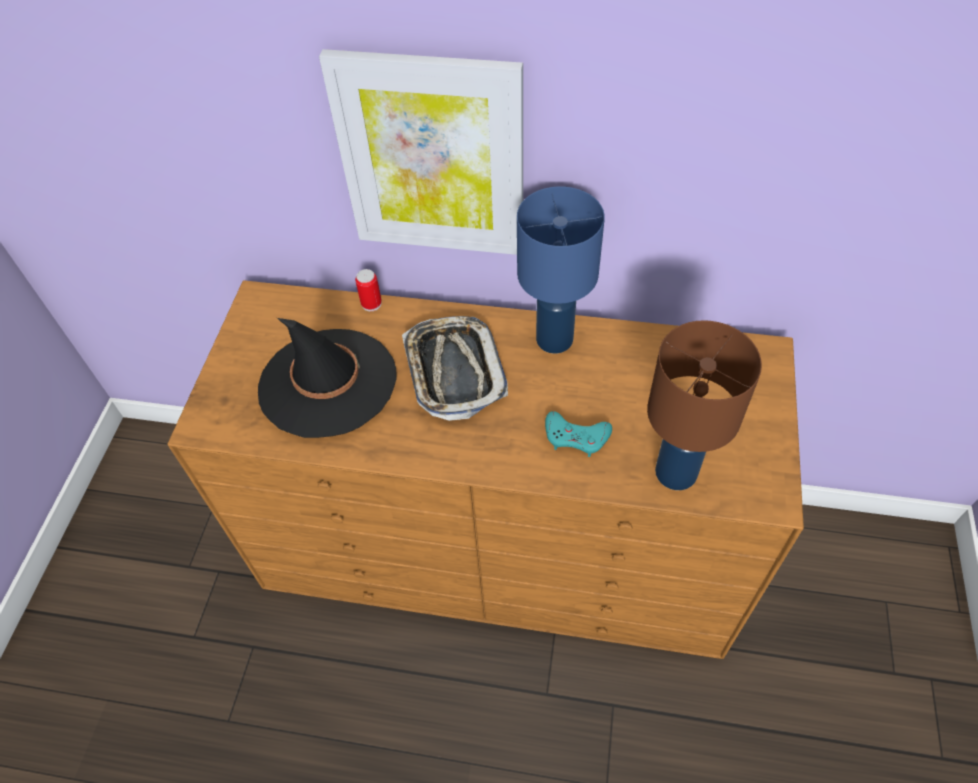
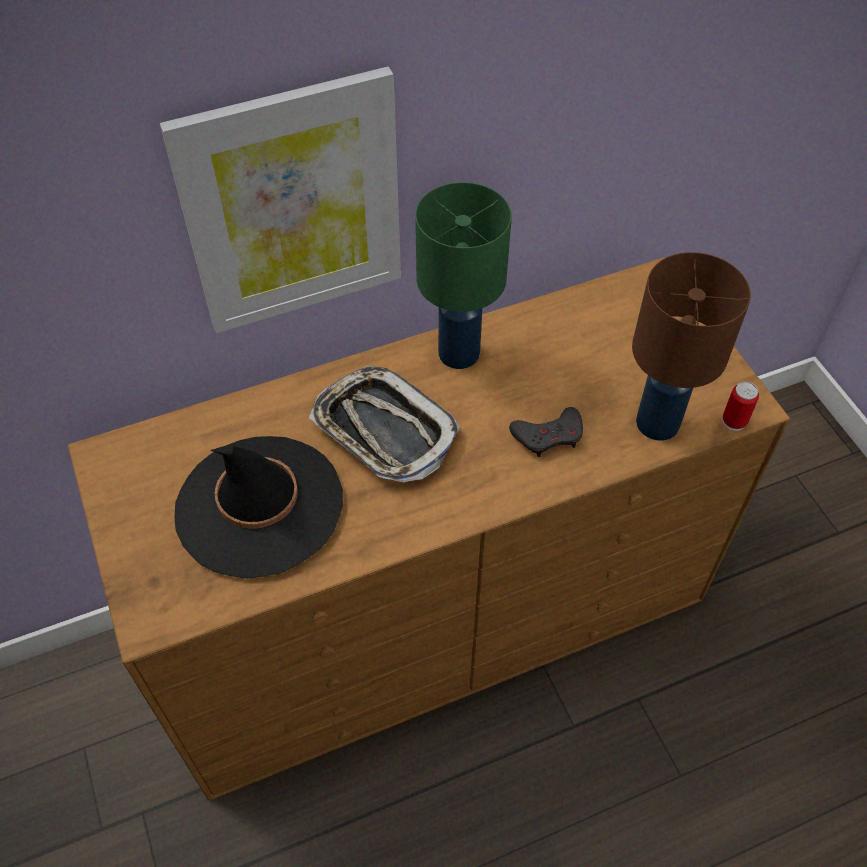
camera: 35 degrees left, 0 degrees up
can [355,269,382,311] -> can moved to [722,382,759,431]
blue table lamp [517,186,605,354] -> green table lamp [415,182,512,369]
turquoise game controller [545,411,612,457] -> grey game controller [509,407,583,457]

